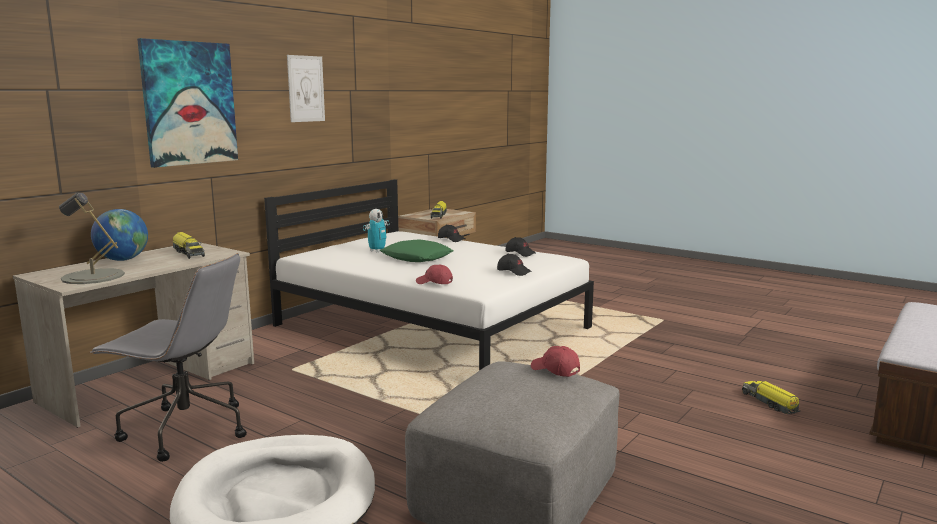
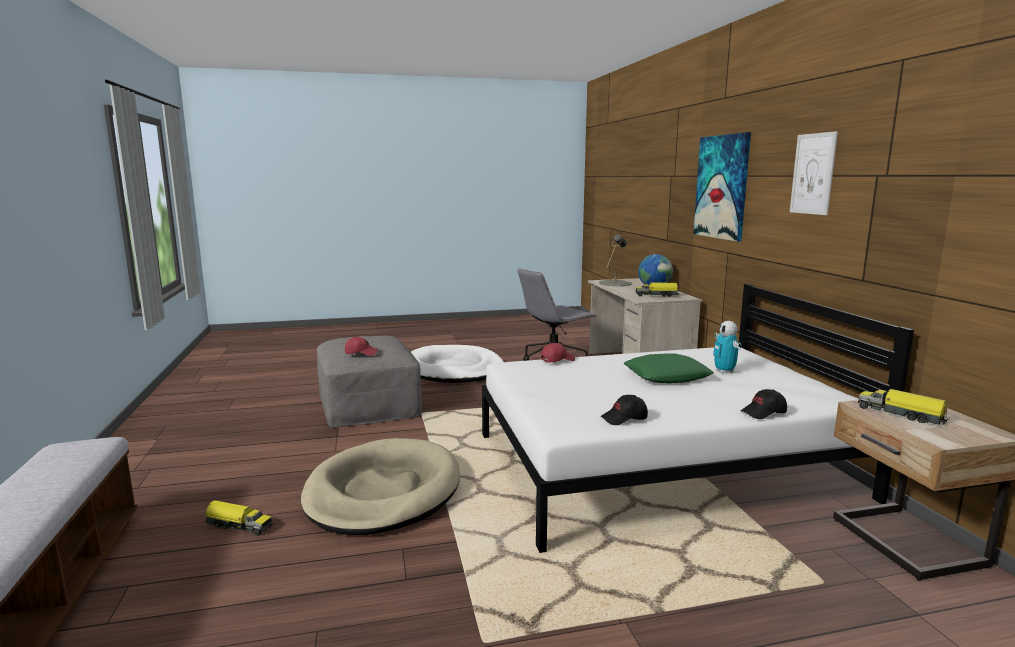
camera: 130 degrees right, 0 degrees up
black cap [497,254,532,276] -> none
none -> beige dog bed [301,438,460,535]

